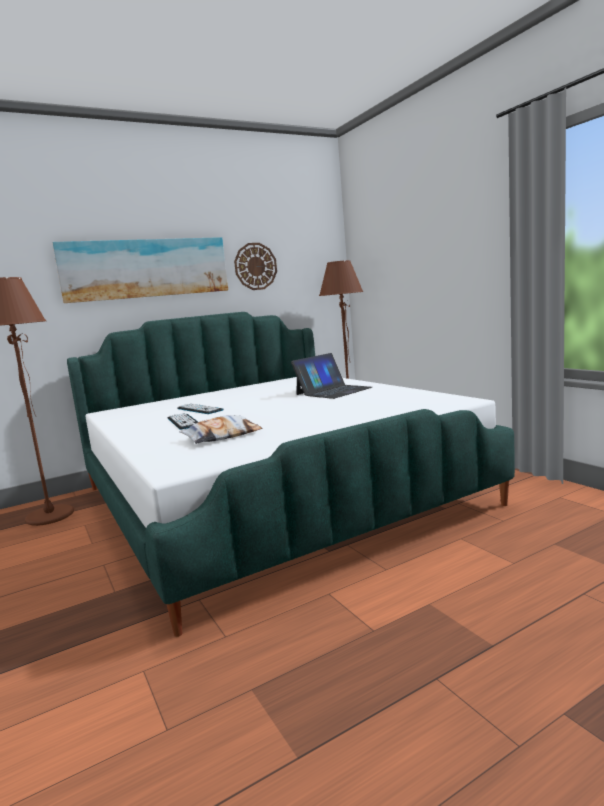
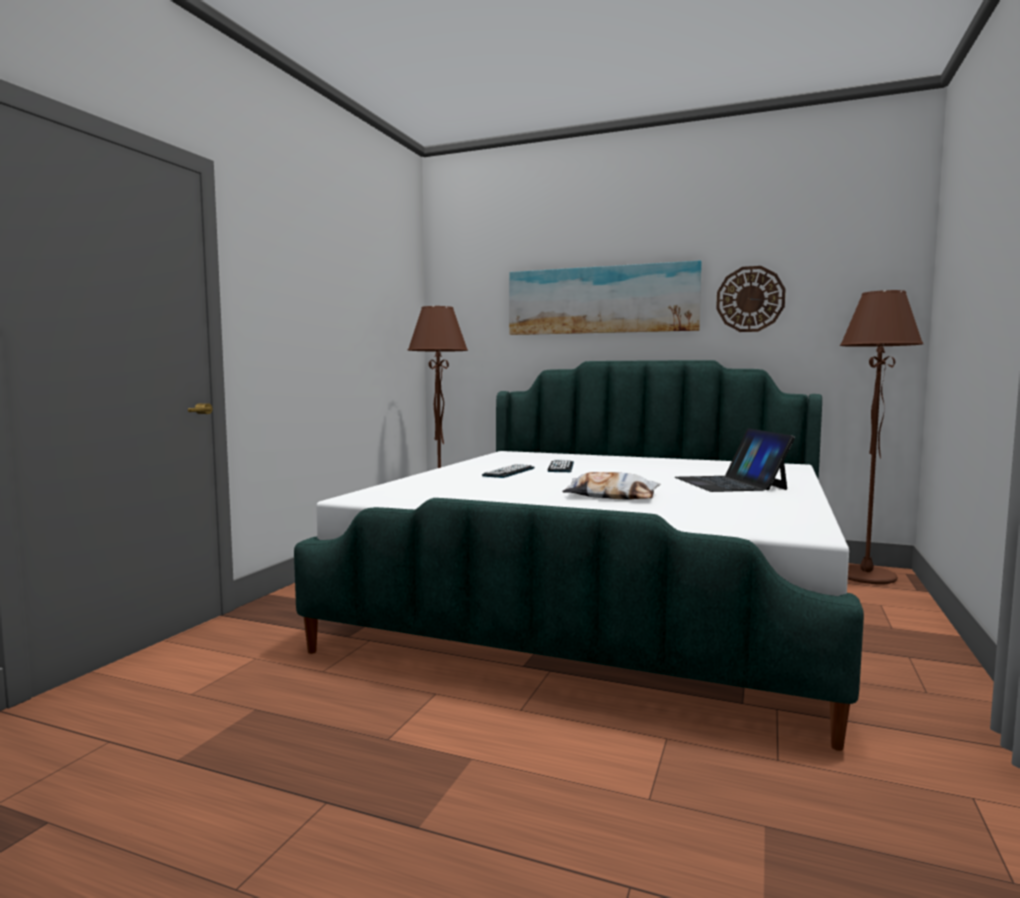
camera: 50 degrees right, 5 degrees down
pillow [179,415,262,444] -> pillow moved to [562,472,661,500]
laptop [291,353,372,399] -> laptop turned 75 degrees clockwise [675,428,795,492]

